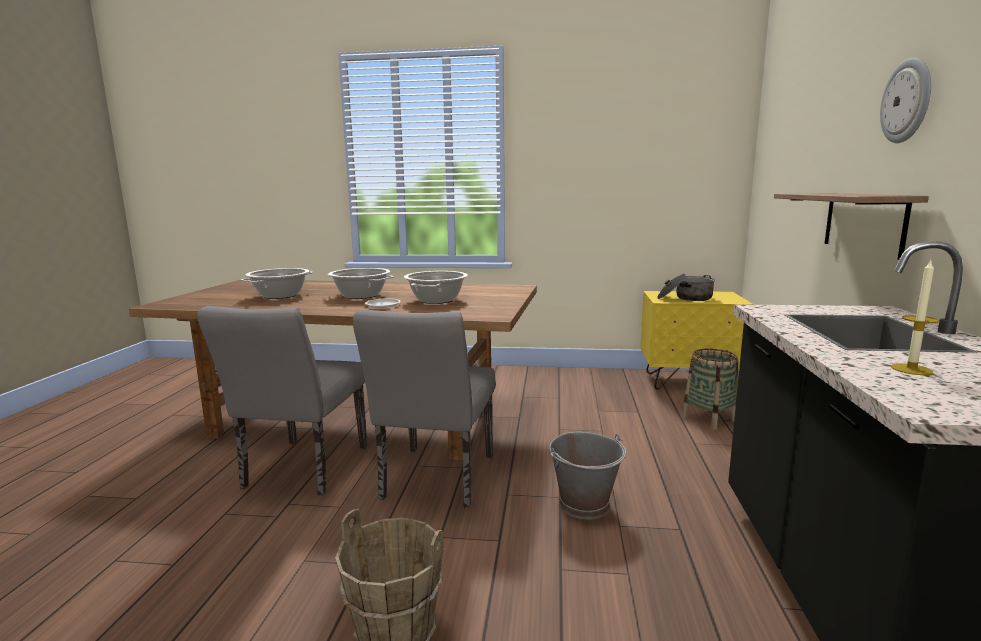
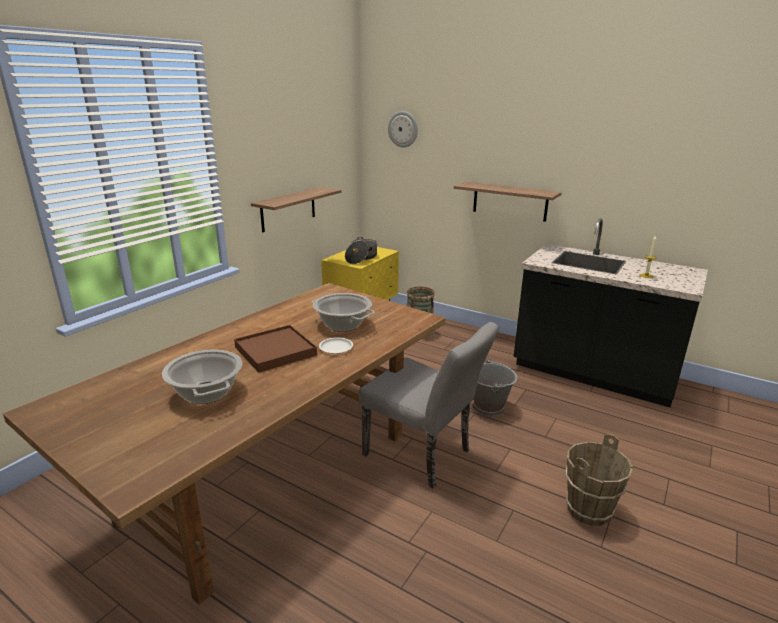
camera: 65 degrees left, 10 degrees up
grey chair [197,306,367,495] -> none
cooking pot [327,268,394,299] -> brown tray [234,325,317,373]
wall clock [880,58,931,143] -> wall clock moved to [388,111,418,148]
none -> shelf [251,187,342,232]

